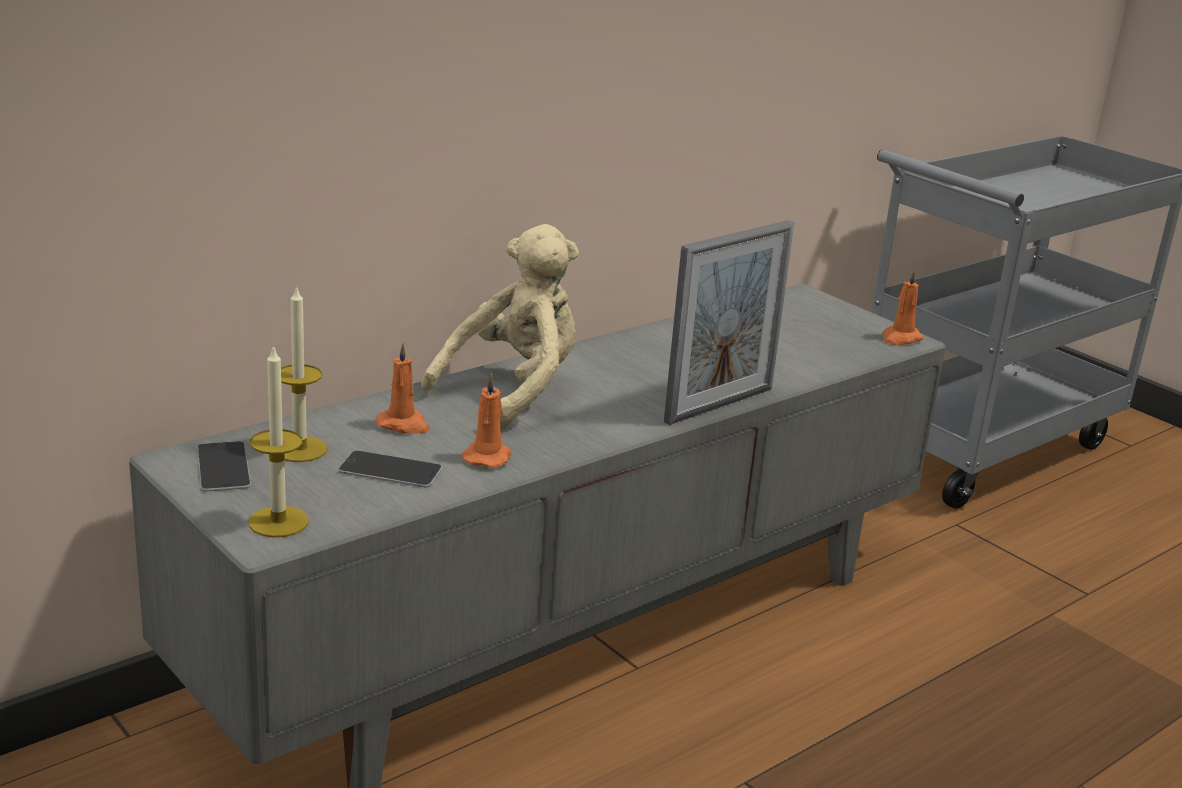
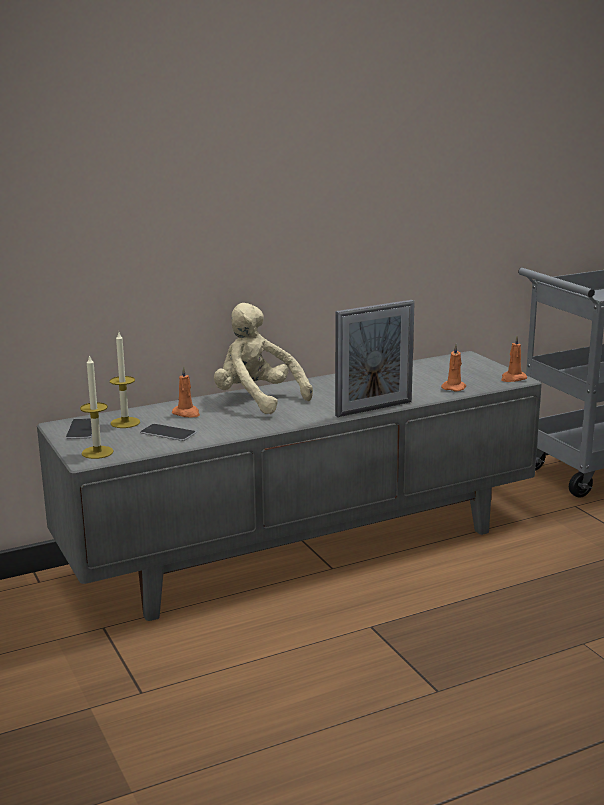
camera: 15 degrees right, 5 degrees down
beige plush toy [421,224,579,431] -> beige plush toy turned 105 degrees counterclockwise [214,303,313,414]
orange candle [462,373,511,468] -> orange candle moved to [441,344,466,391]

